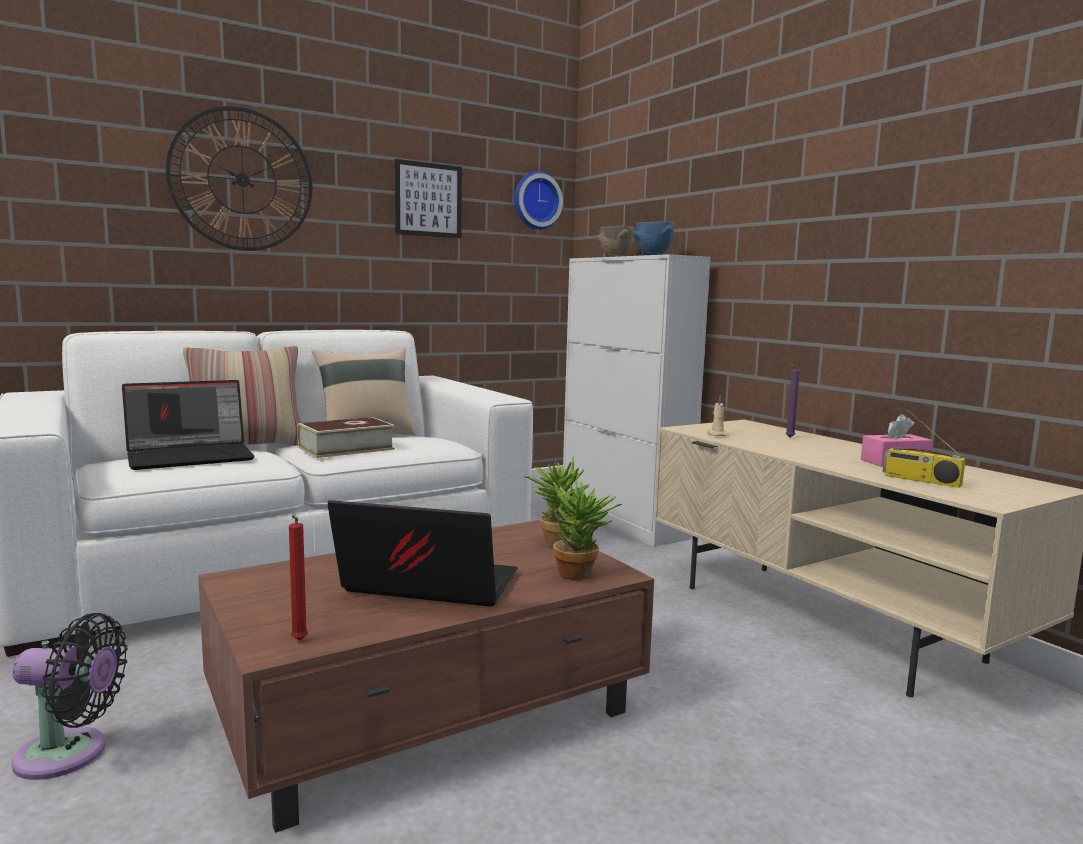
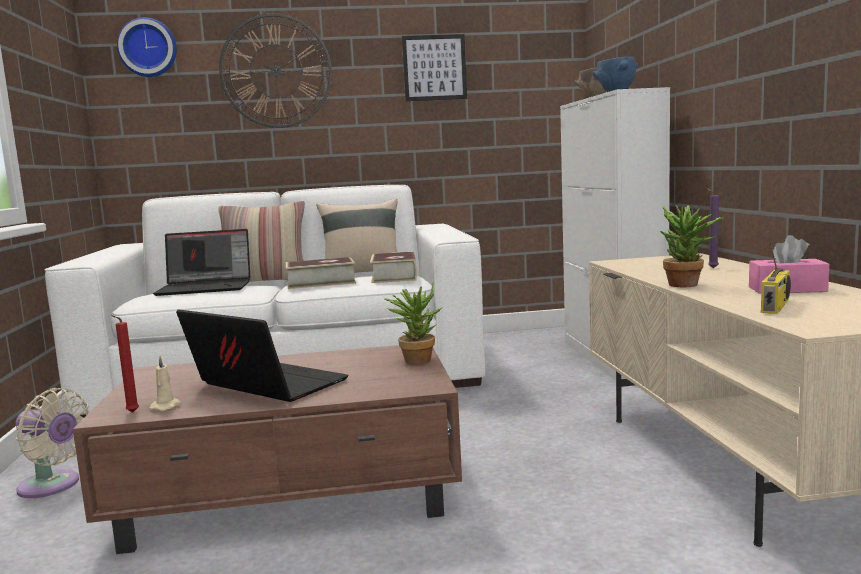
camera: 25 degrees right, 0 degrees up
black fan [11,613,128,780] -> beige fan [16,388,89,498]
wall clock [514,171,563,230] -> wall clock moved to [117,17,177,77]
potted plant [553,480,623,580] -> potted plant moved to [660,205,723,287]
beige candle [707,397,729,436] -> beige candle moved to [150,356,181,411]
radio [883,409,966,488] -> radio turned 120 degrees counterclockwise [761,231,791,314]
none -> book [370,251,417,283]

